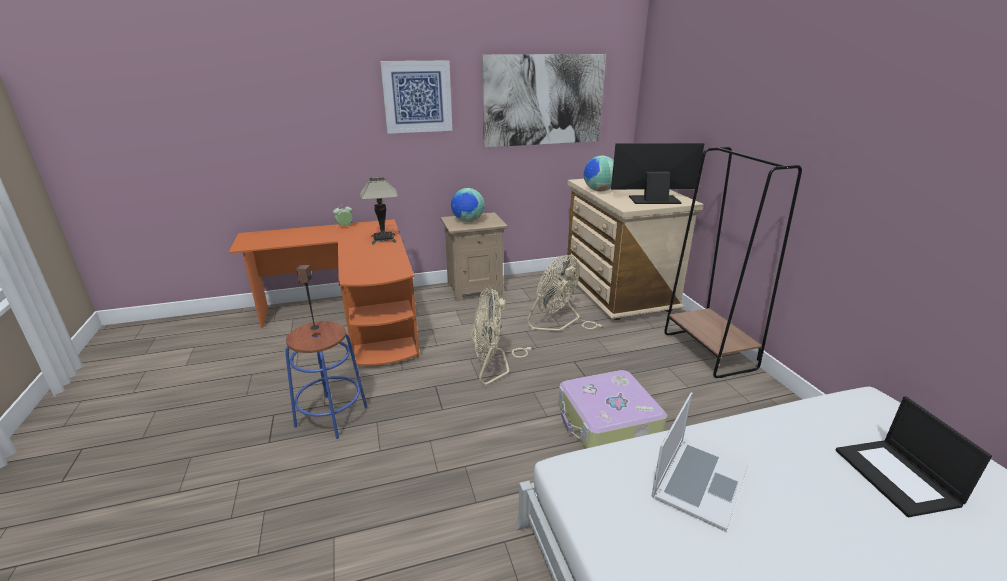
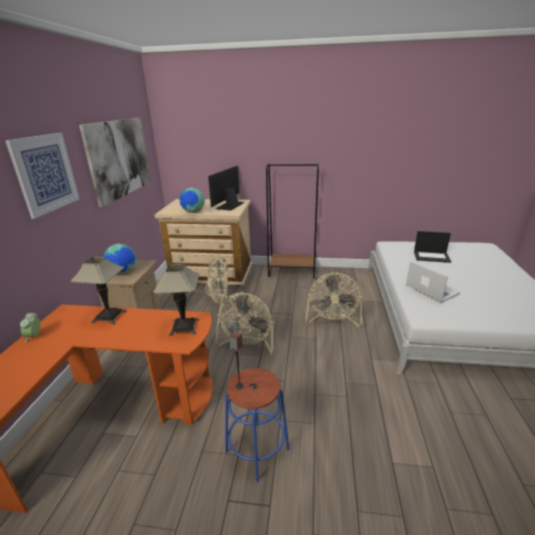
camera: 65 degrees left, 0 degrees up
suitcase [558,370,667,449] -> beige fan [306,273,363,328]
none -> table lamp [153,264,199,336]

